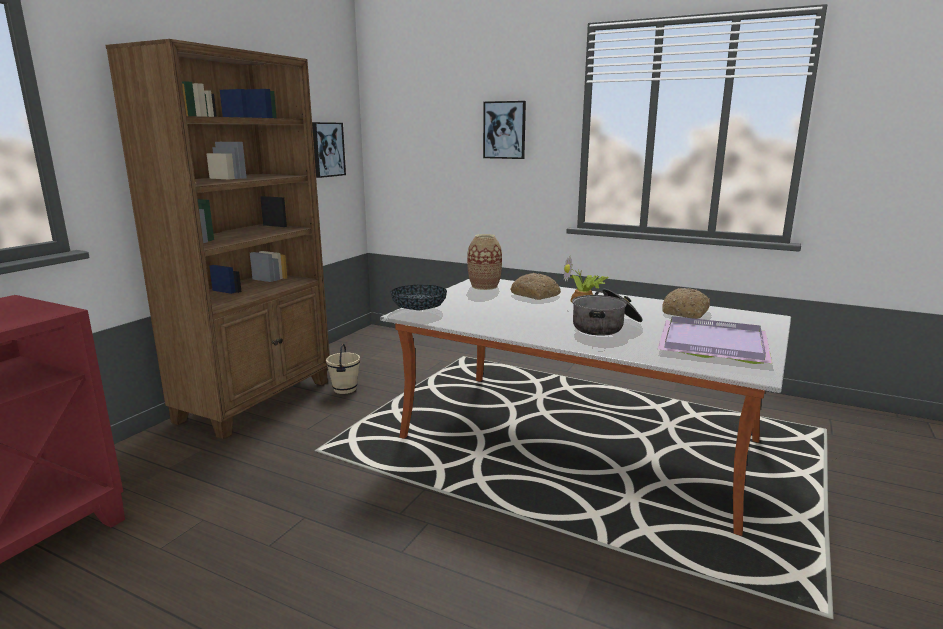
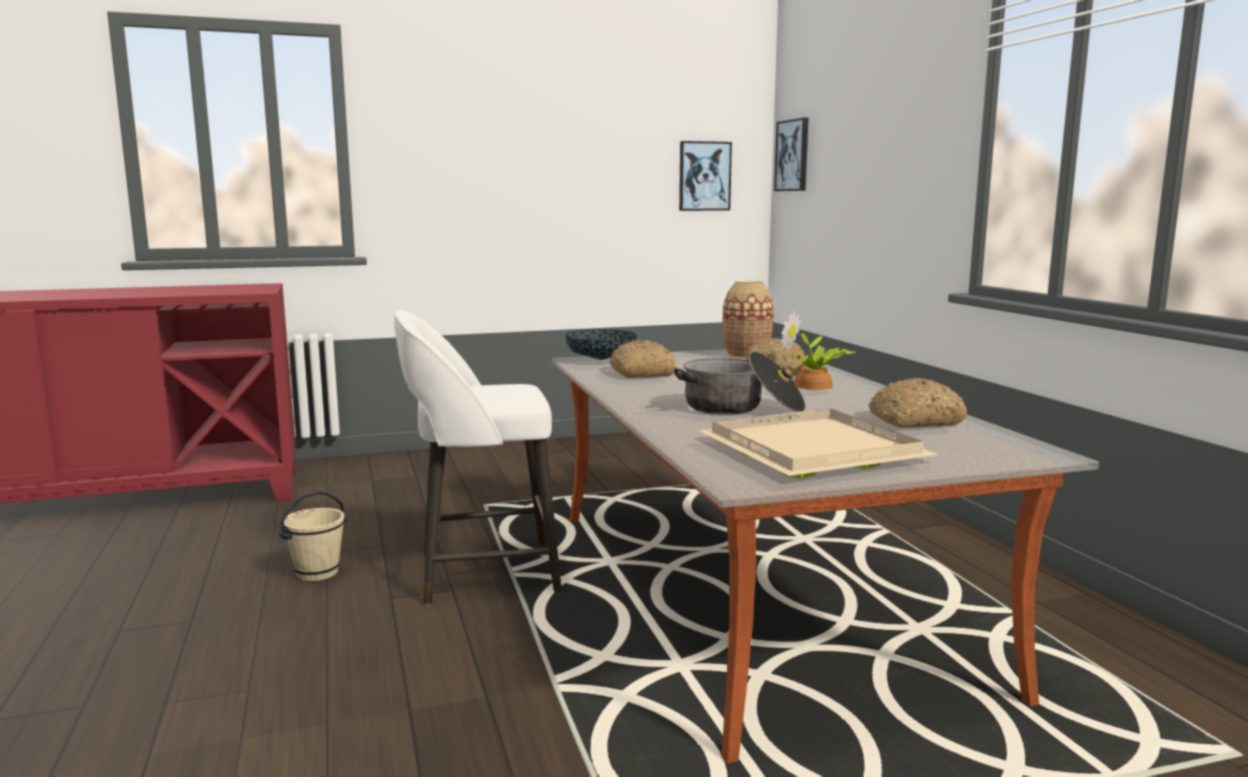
camera: 45 degrees right, 5 degrees down
brown bookcase [105,39,329,439] -> none
beige bucket [326,343,360,394] -> beige bucket moved to [279,491,347,581]
picture [483,101,526,159] -> picture moved to [774,117,808,191]
purple tray [658,316,773,364] -> beige tray [699,408,939,479]
none -> white stool [394,310,562,606]
none -> bread [610,340,676,378]

